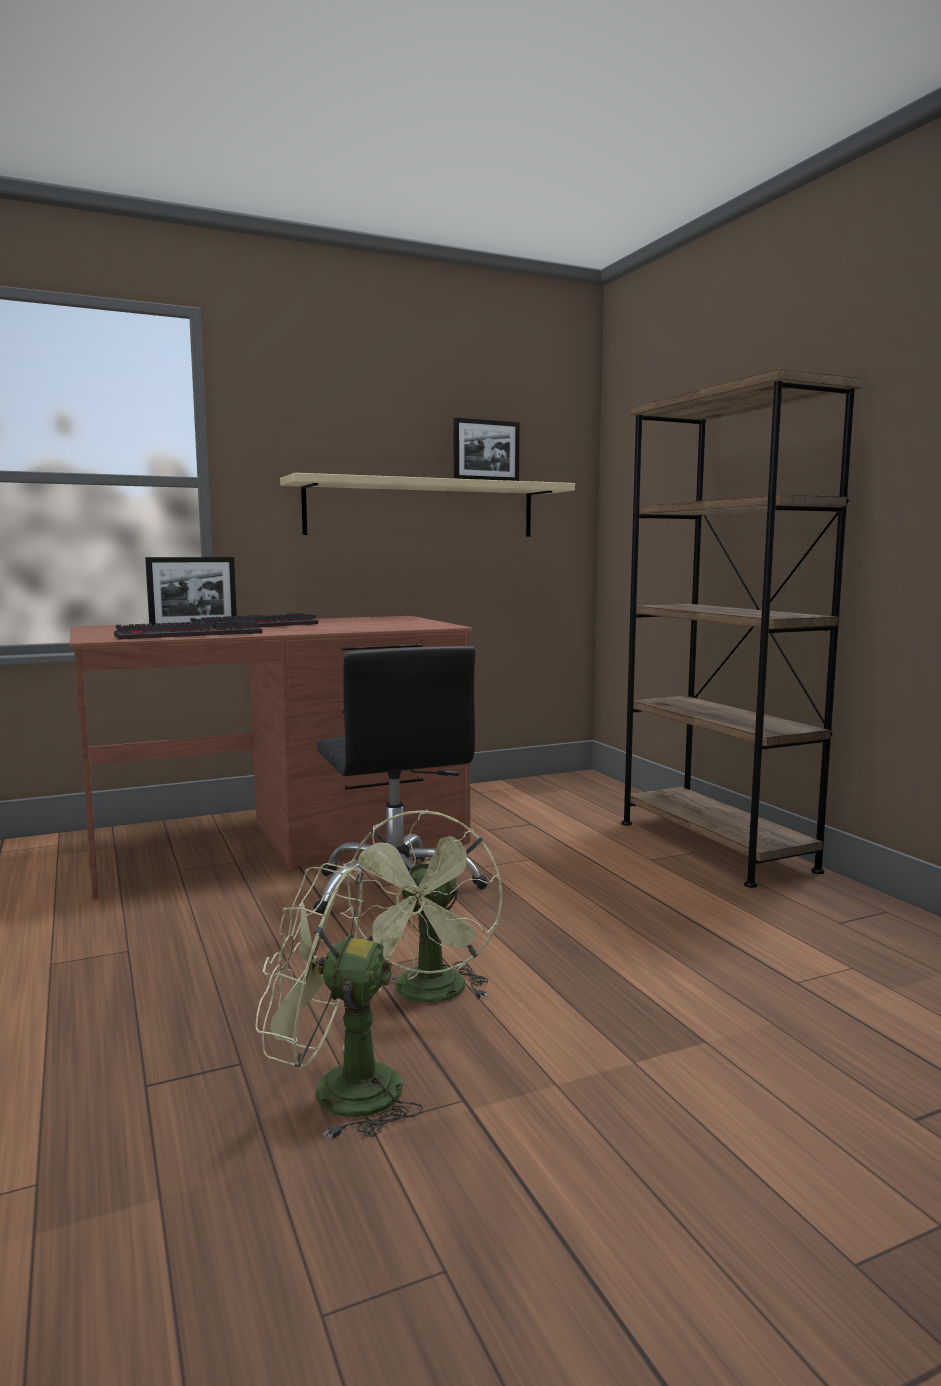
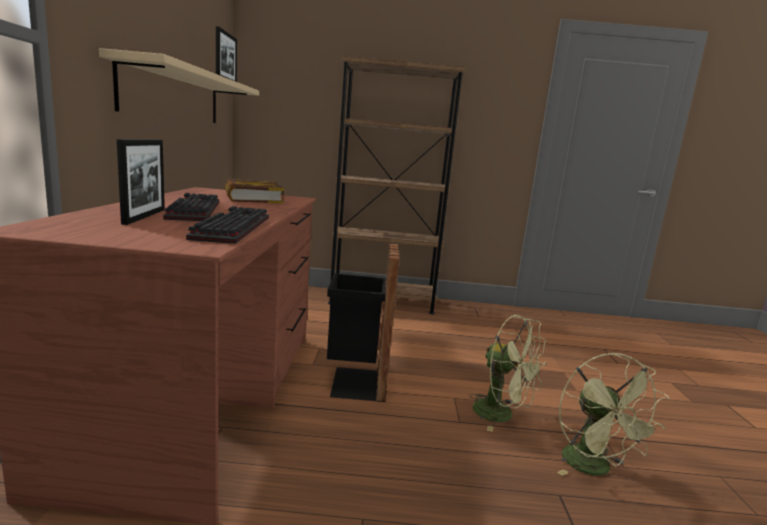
camera: 65 degrees left, 5 degrees up
green fan [256,863,423,1140] -> green fan turned 45 degrees counterclockwise [557,352,669,476]
black office chair [313,646,487,921] -> black trash can [327,243,399,402]
none -> book [224,179,284,204]

